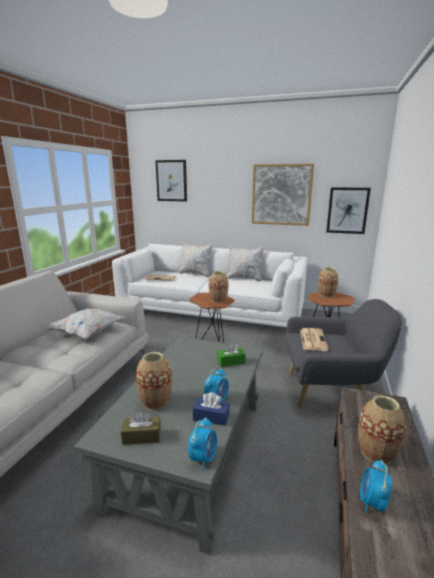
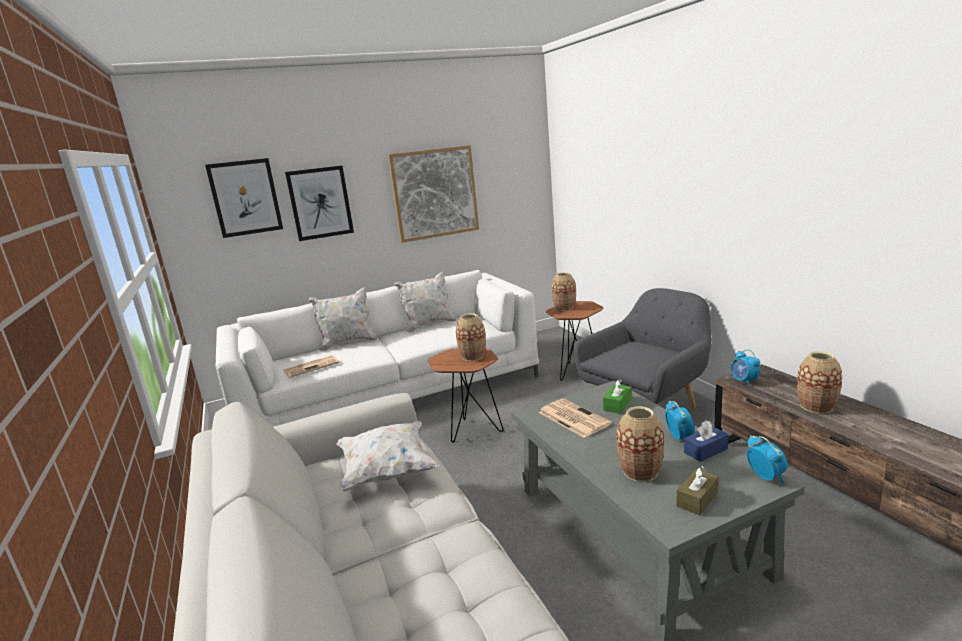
camera: 40 degrees left, 0 degrees up
newspaper [300,328,329,351] -> newspaper moved to [539,399,612,438]
picture [326,187,371,234] -> picture moved to [285,166,354,241]
alarm clock [360,460,392,513] -> alarm clock moved to [731,349,760,386]

